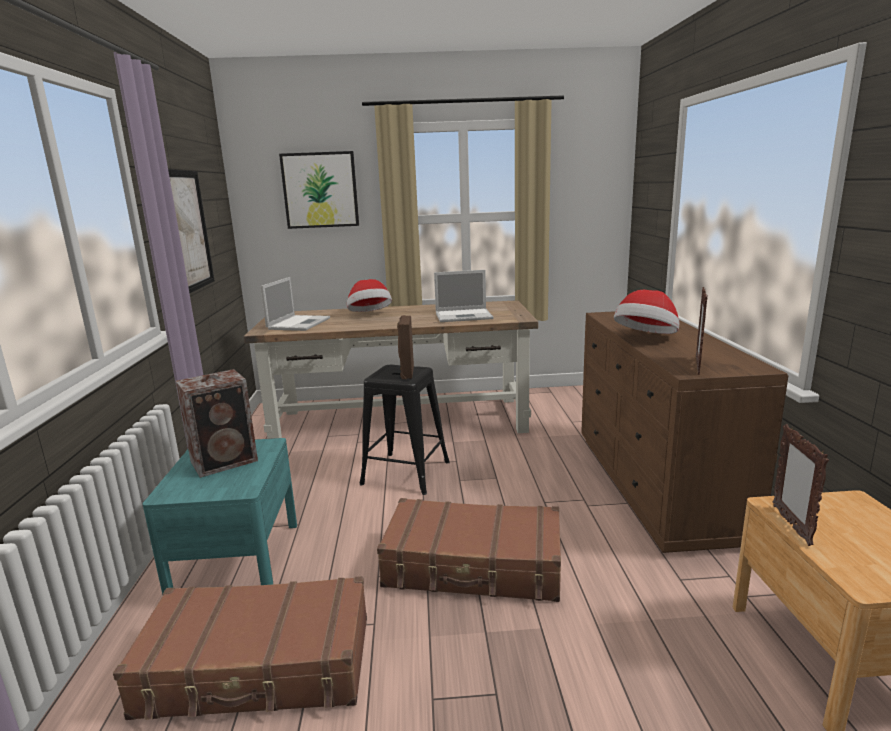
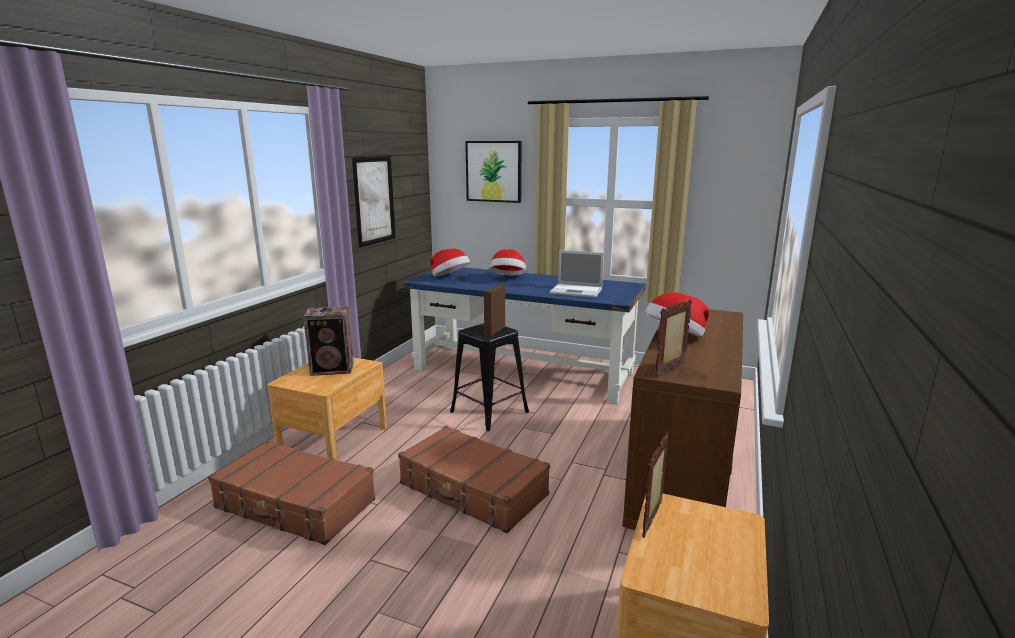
camera: 25 degrees right, 0 degrees up
turquoise nightstand [143,438,297,594] -> brown nightstand [267,357,387,460]
brown desk [244,300,538,439] -> blue desk [403,267,646,405]
laptop [261,277,330,331] -> hat [430,249,470,277]

